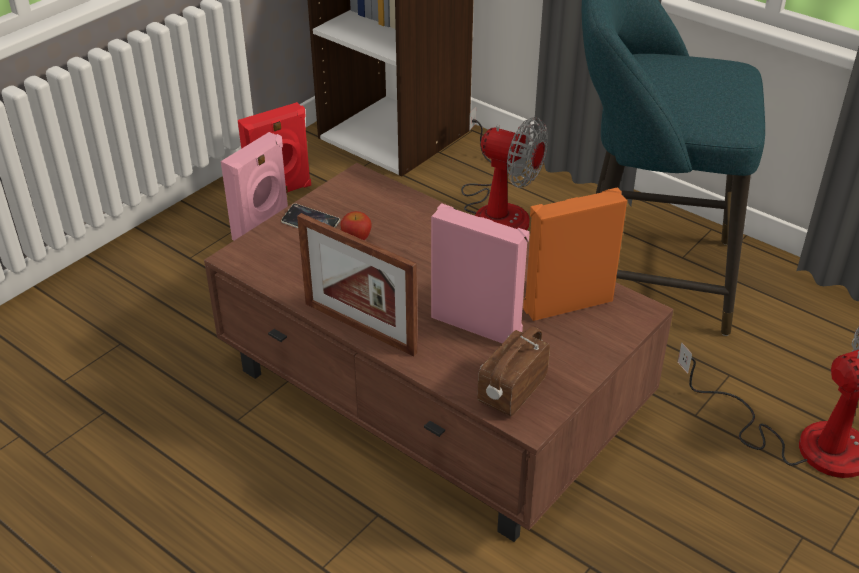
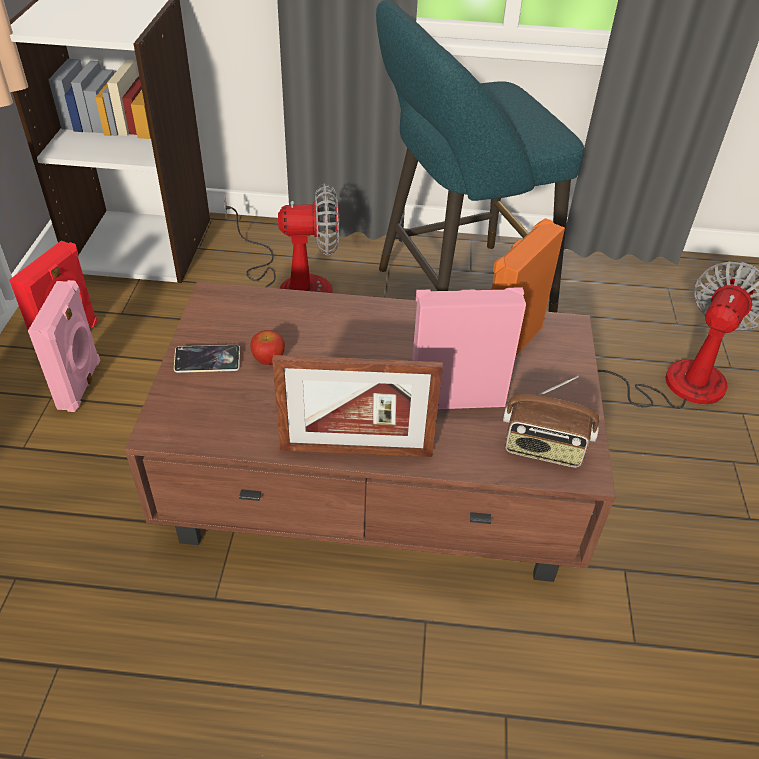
camera: 35 degrees left, 5 degrees up
radio [477,327,550,416] -> radio turned 75 degrees counterclockwise [503,376,599,468]

